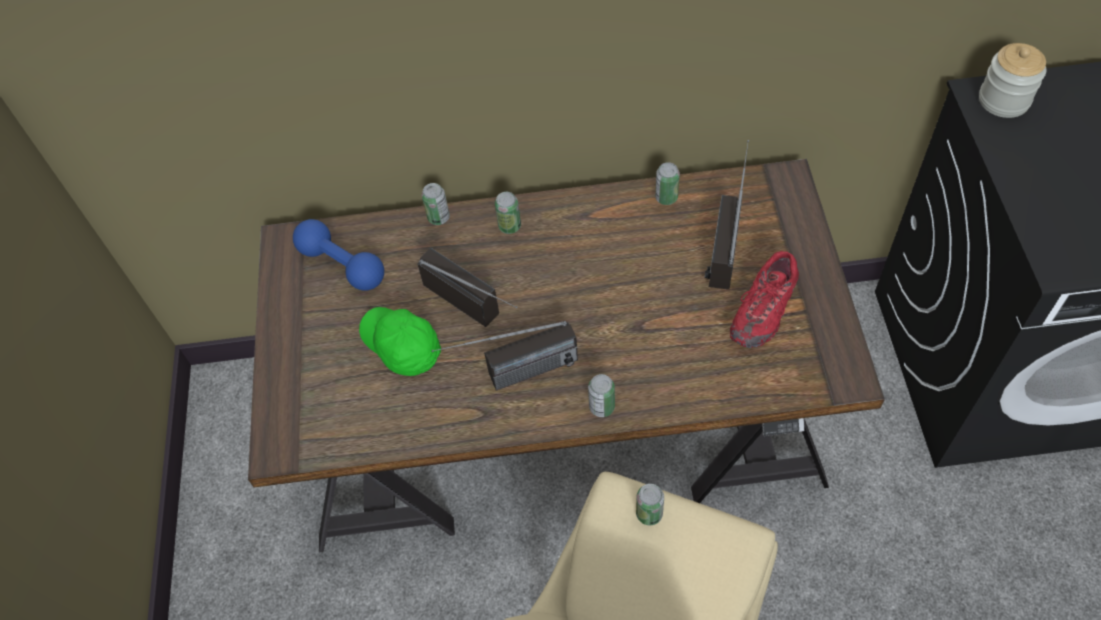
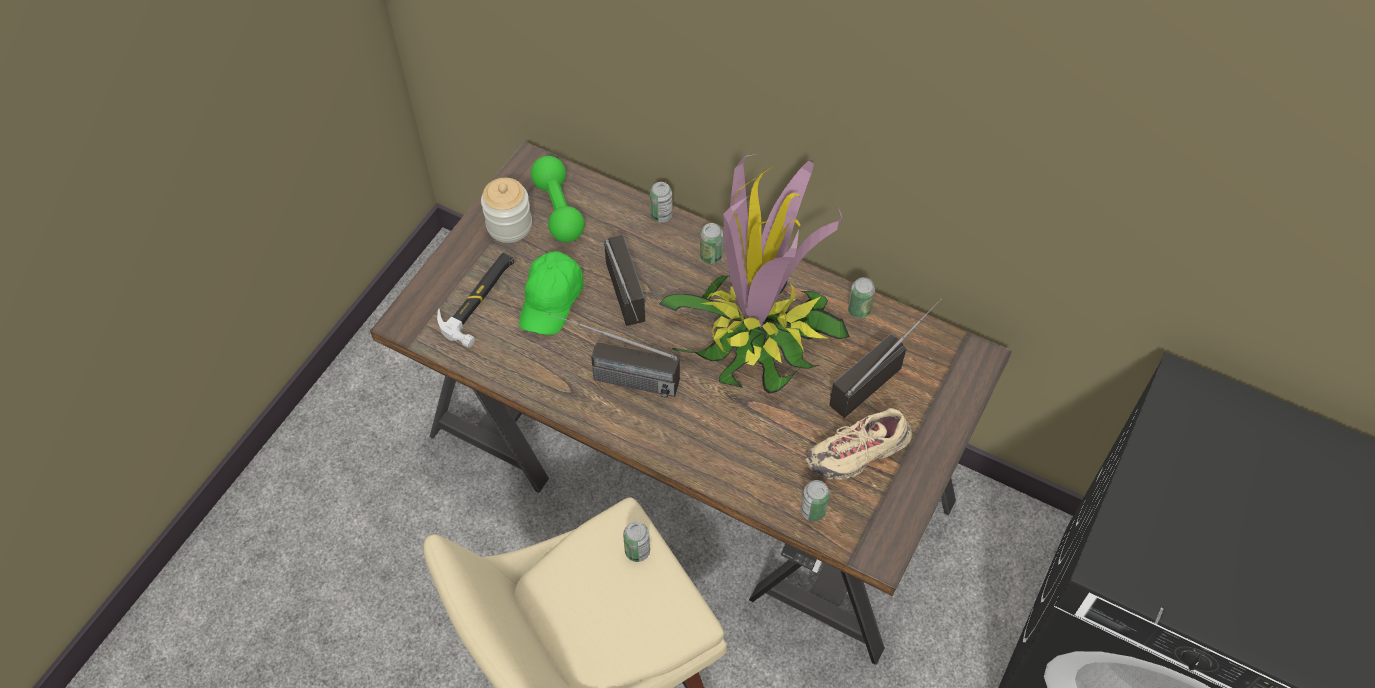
camera: 30 degrees right, 0 degrees up
blue dumbbell [293,219,384,291] -> green dumbbell [531,156,585,242]
green cap [359,307,441,376] -> green cap turned 150 degrees counterclockwise [519,251,584,335]
can [588,374,615,417] -> can moved to [801,480,830,522]
red shoe [730,251,799,348] -> beige shoe [805,408,912,480]
jar [979,43,1046,118] -> jar moved to [481,178,532,243]
none -> hammer [437,253,514,348]
none -> potted plant [659,154,850,394]

